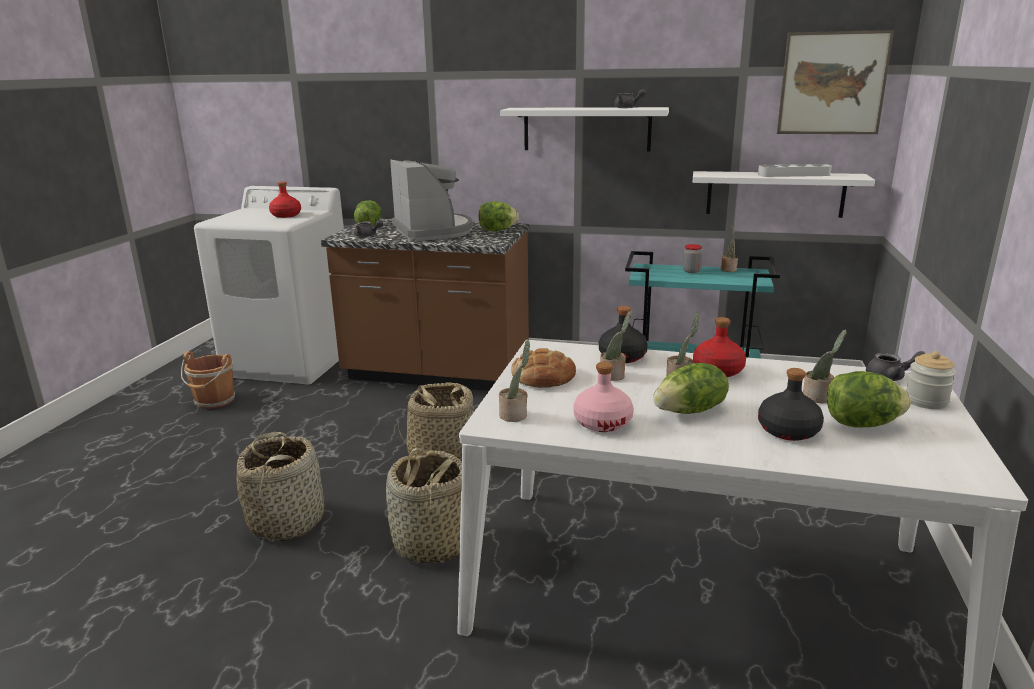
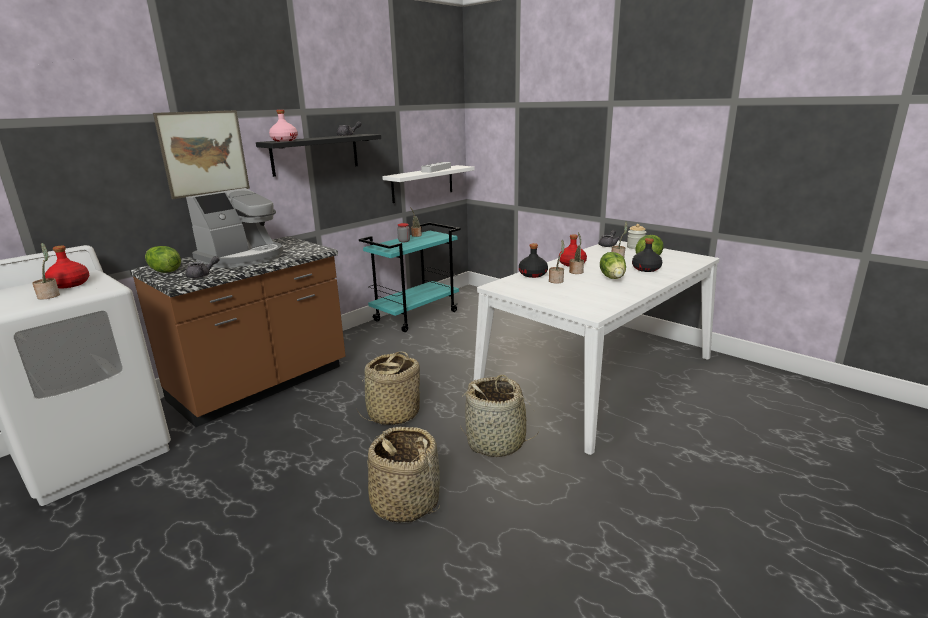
camera: 60 degrees left, 0 degrees up
brown bucket [181,351,235,409] -> none
coffee machine [390,160,472,241] -> coffee machine turned 120 degrees clockwise [186,188,283,268]
lettuce [478,201,519,231] -> none
potted plant [499,340,530,422] -> potted plant moved to [32,243,60,300]
white shelf [500,107,669,152] -> black shelf [256,134,381,177]
bread [511,348,576,388] -> none
pink bottle [573,362,634,432] -> pink bottle moved to [269,110,298,141]
picture [777,30,894,134] -> picture moved to [153,110,250,199]

